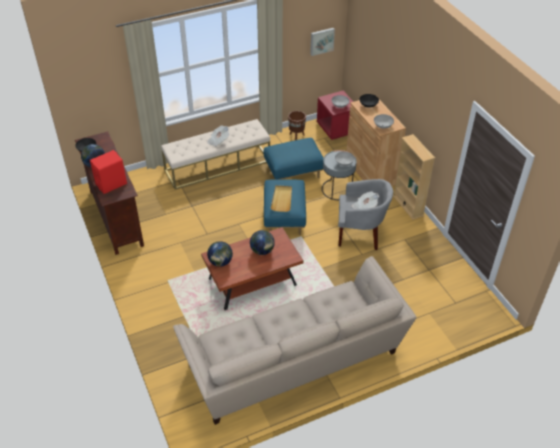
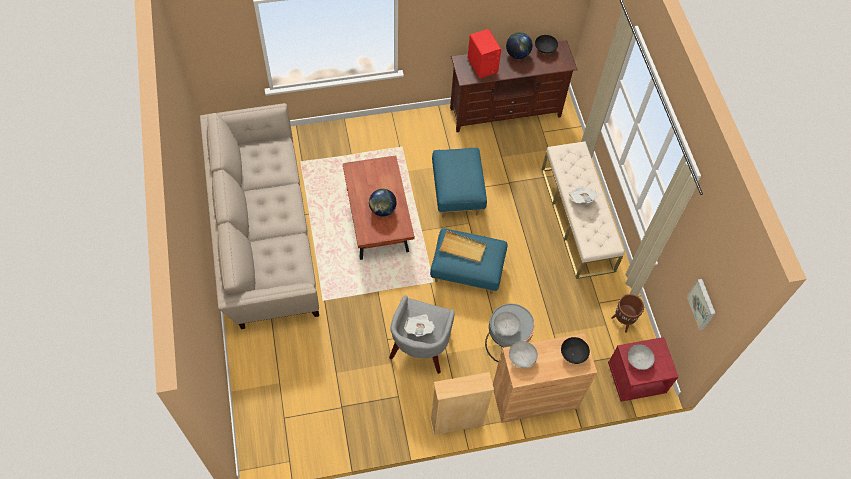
camera: 100 degrees right, 15 degrees up
globe [207,241,233,267] -> none
blue ottoman [264,138,324,180] -> blue ottoman moved to [432,148,487,218]

